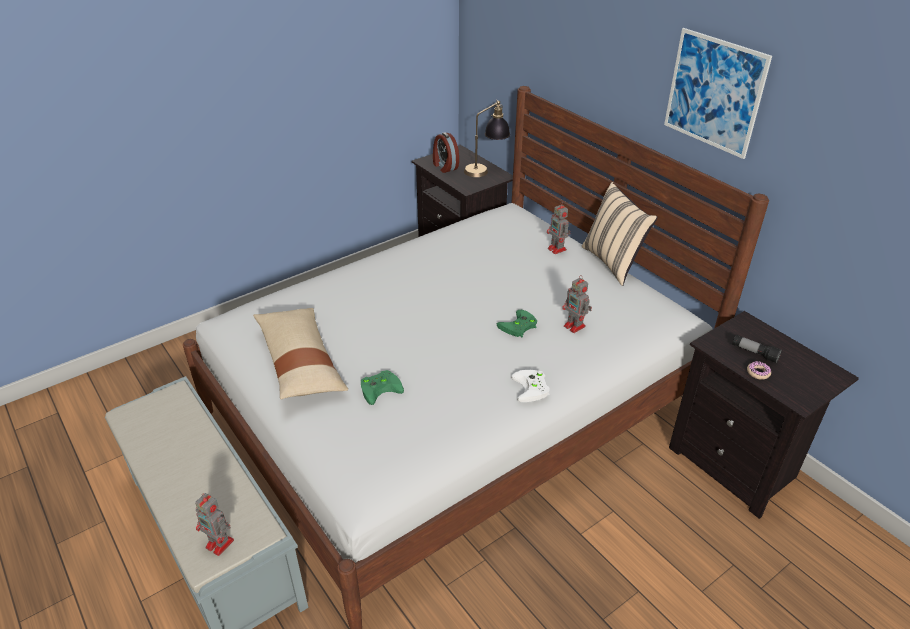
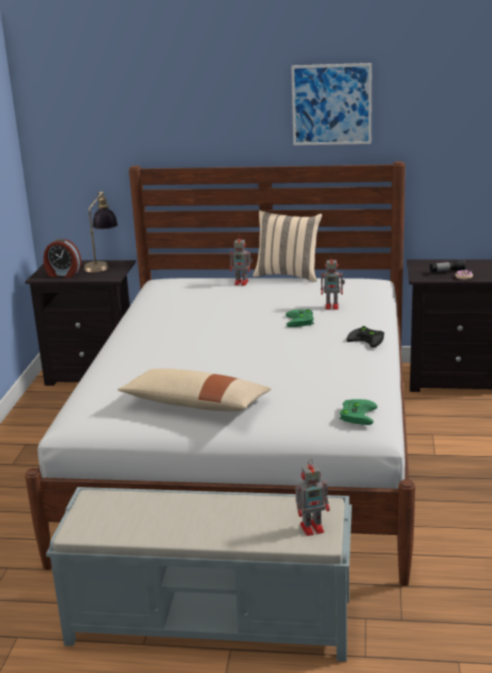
camera: 45 degrees left, 15 degrees down
green game controller [361,370,404,405] -> green game controller moved to [339,399,377,425]
white game controller [511,370,549,402] -> black game controller [346,326,384,348]

